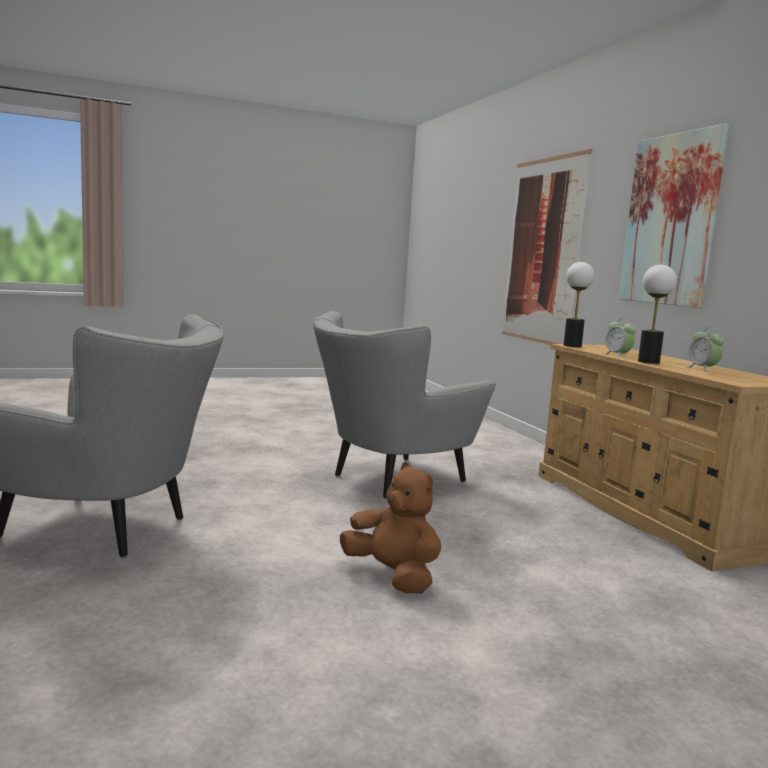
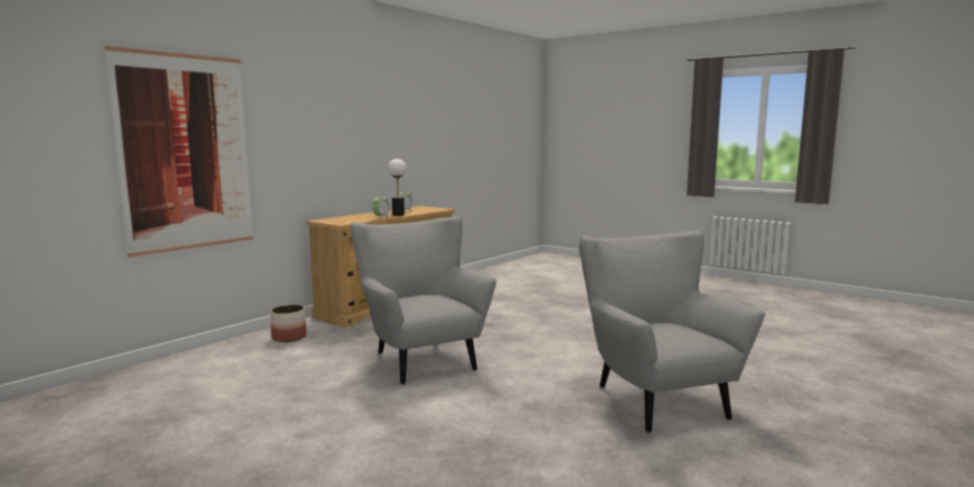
camera: 120 degrees left, 0 degrees up
grey armchair [313,311,496,499] -> grey armchair turned 135 degrees counterclockwise [350,215,496,385]
brown plush toy [340,462,441,593] -> none
table lamp [563,262,594,347] -> none
picture [619,124,729,308] -> none
none -> planter [270,305,307,342]

